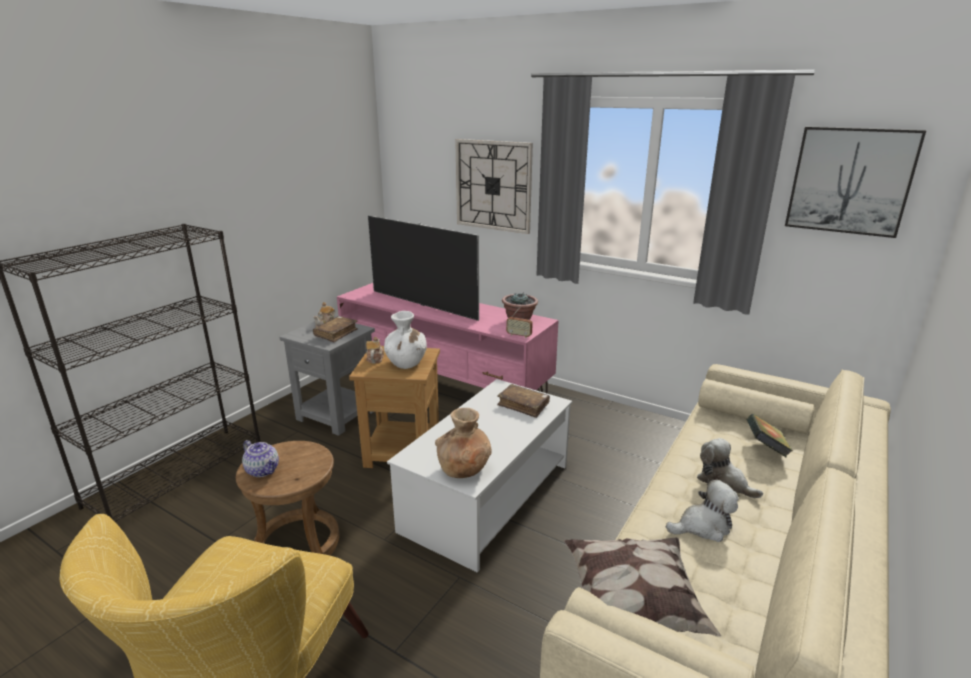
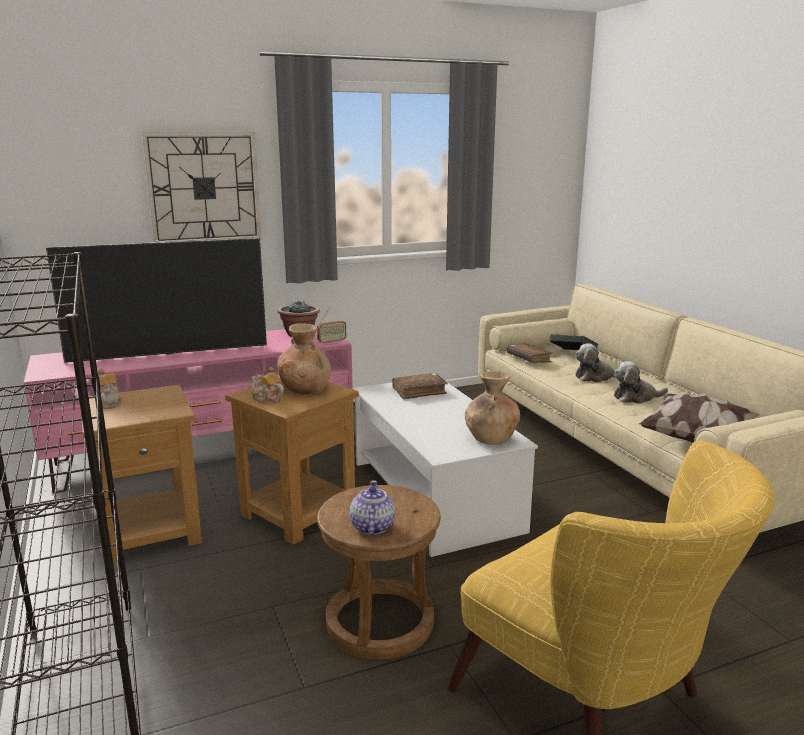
camera: 55 degrees left, 5 degrees down
teapot [242,440,279,477] -> teapot turned 75 degrees counterclockwise [350,480,395,535]
grey side table [279,321,375,436] -> brown side table [81,385,202,563]
brown book [313,316,358,342] -> brown book moved to [506,343,553,363]
white vase [384,311,427,369] -> brown vase [277,323,331,394]
plush toy [666,480,739,542] -> plush toy turned 120 degrees counterclockwise [614,361,668,404]
picture [785,127,926,238] -> none

